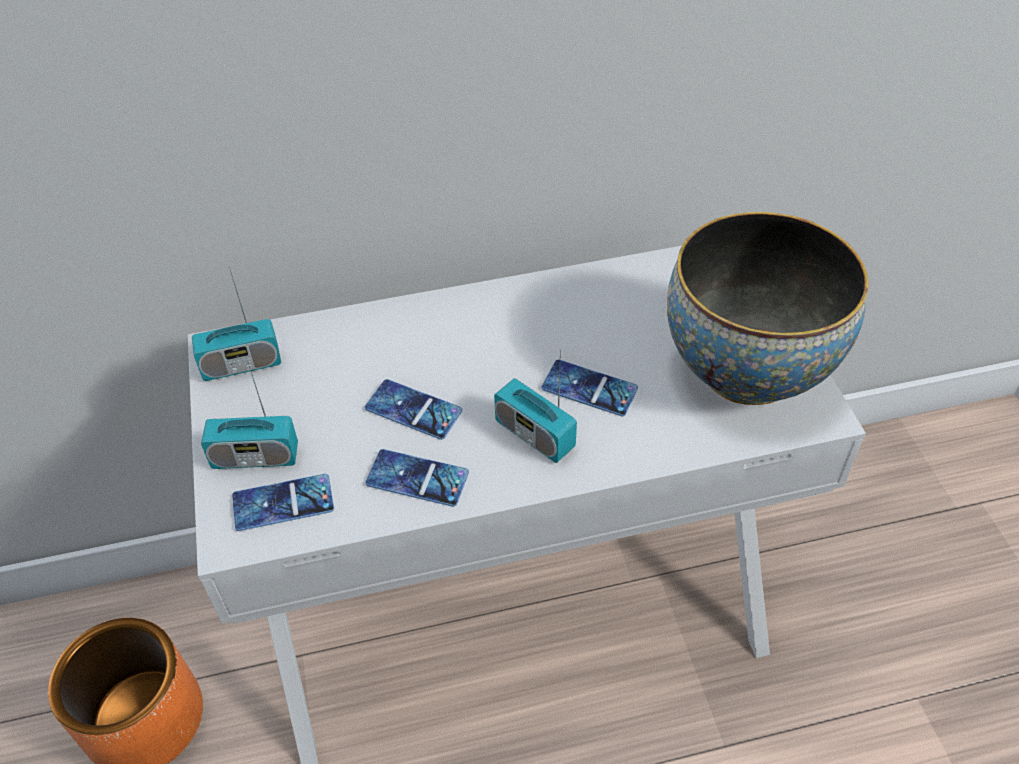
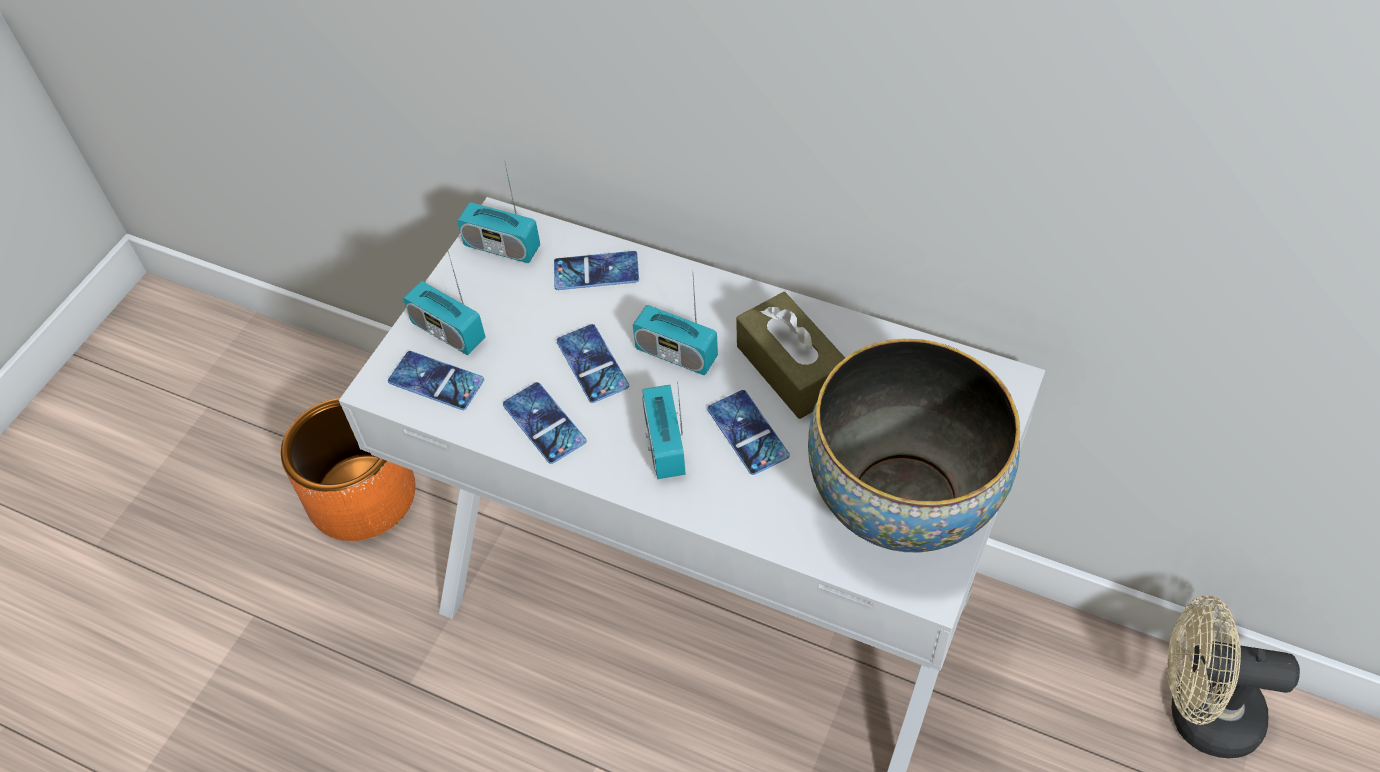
camera: 40 degrees right, 5 degrees up
none -> phone [554,251,639,290]
none -> radio [633,278,718,375]
none -> brown tissue box [736,292,845,419]
none -> beige fan [1167,596,1300,758]

